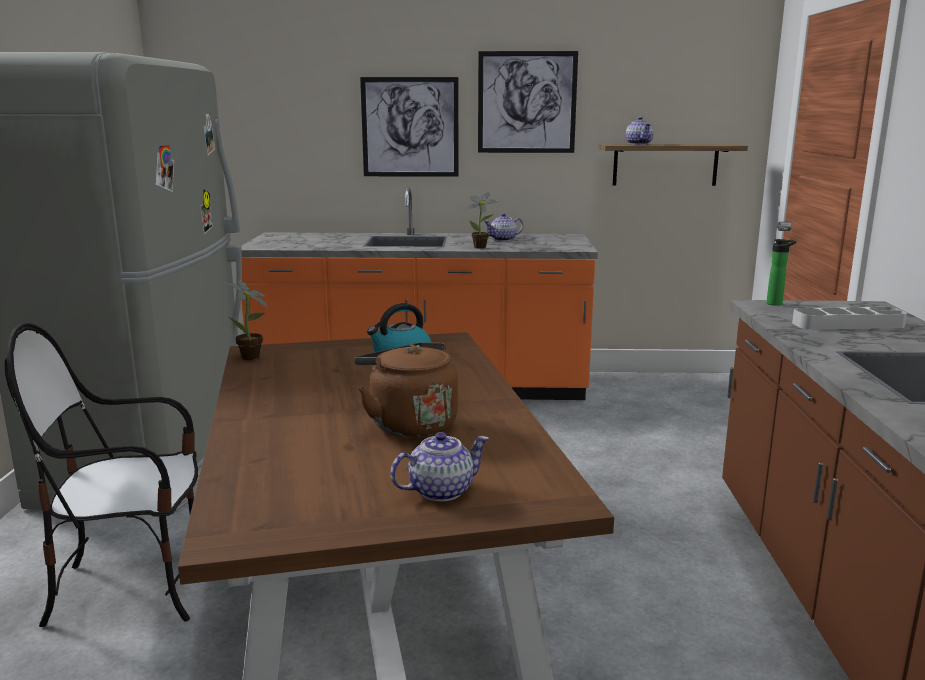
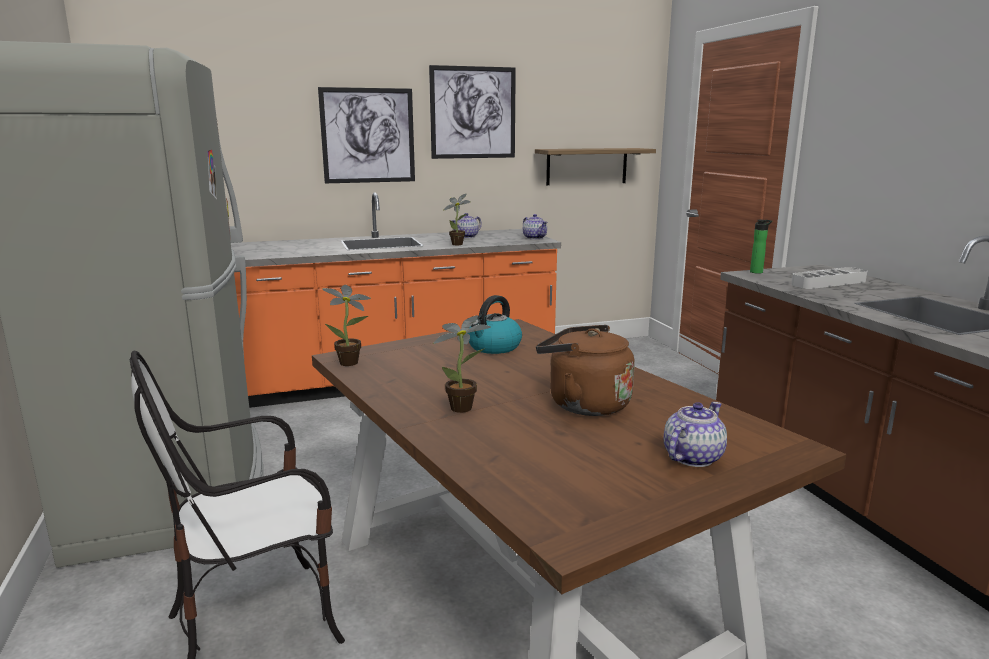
camera: 20 degrees left, 0 degrees up
teapot [626,117,654,145] -> teapot moved to [523,214,547,239]
none -> potted plant [433,315,491,413]

